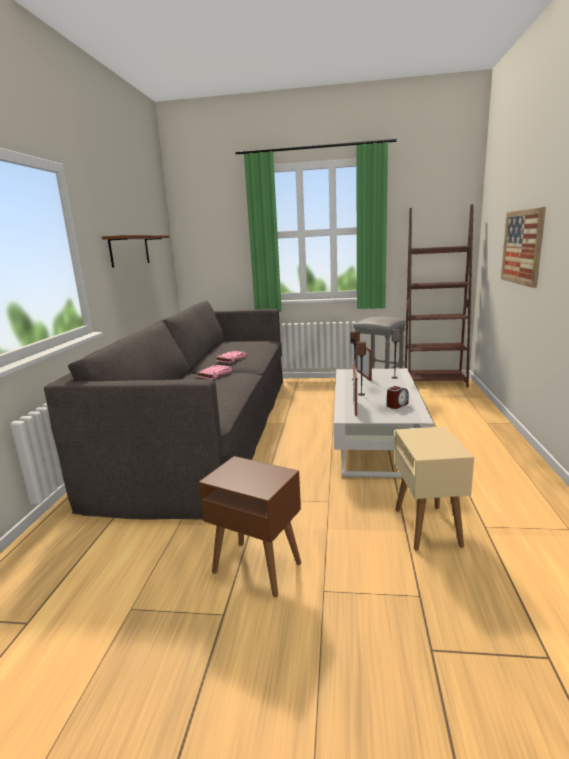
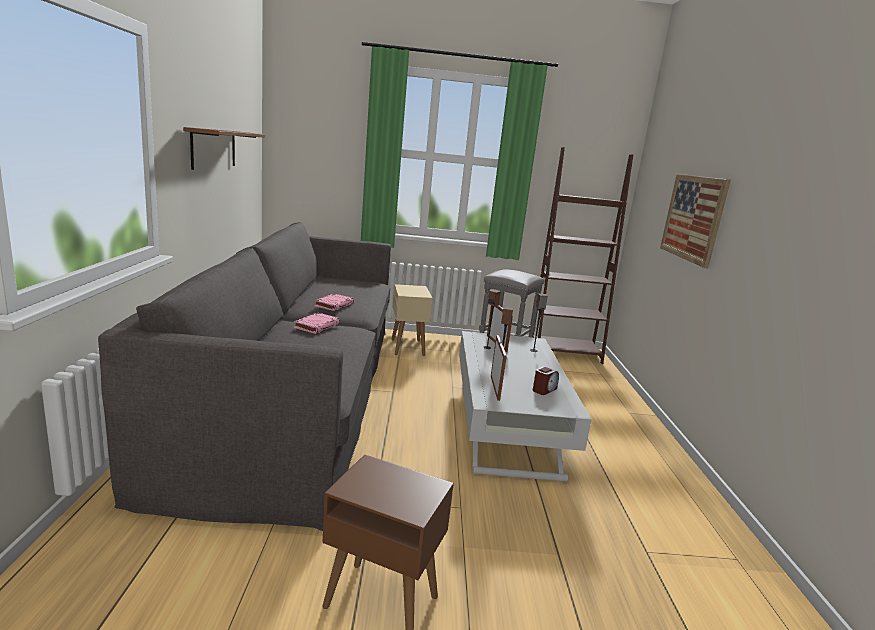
camera: 10 degrees left, 0 degrees up
beige side table [394,426,474,551] -> beige side table moved to [391,284,433,356]

